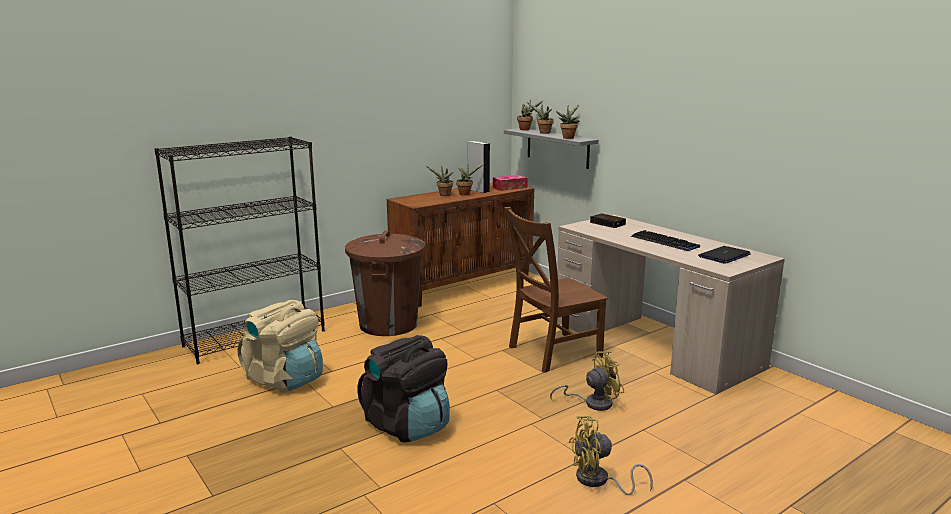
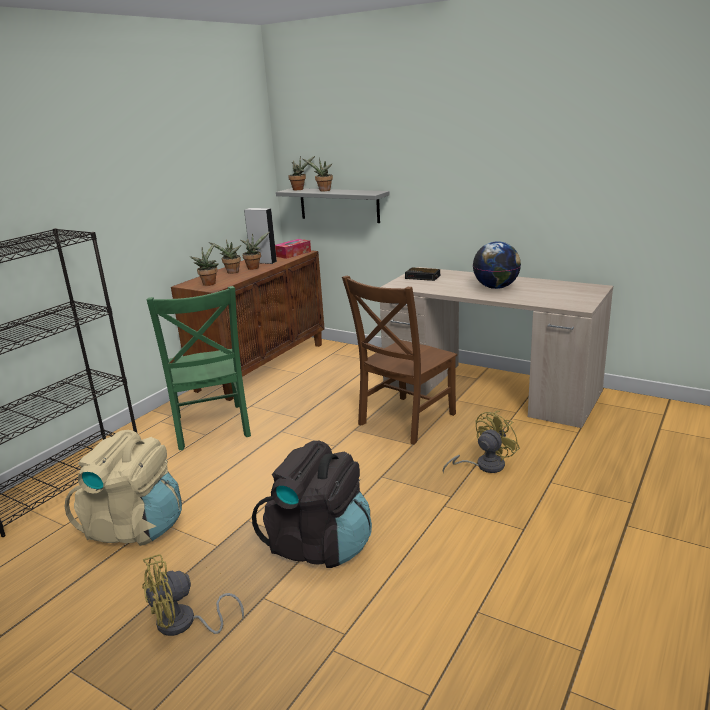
camera: 20 degrees left, 5 degrees up
brown trash can [345,230,425,336] -> green chair [147,286,251,450]
potted plant [556,104,580,139] -> potted plant moved to [190,243,219,286]
yellow fan [569,416,653,495] -> yellow fan moved to [142,554,244,636]
keyboard [631,230,700,251] -> globe [473,241,521,289]
laptop [698,246,750,264] -> none

